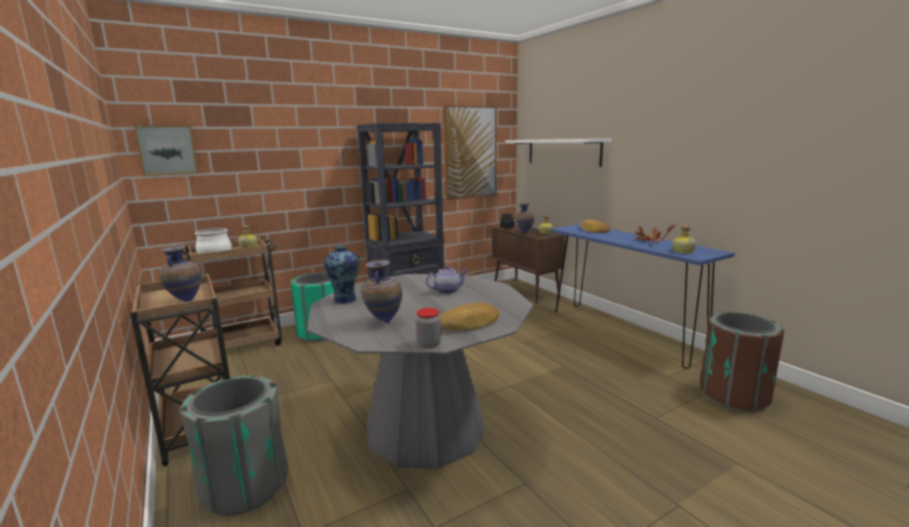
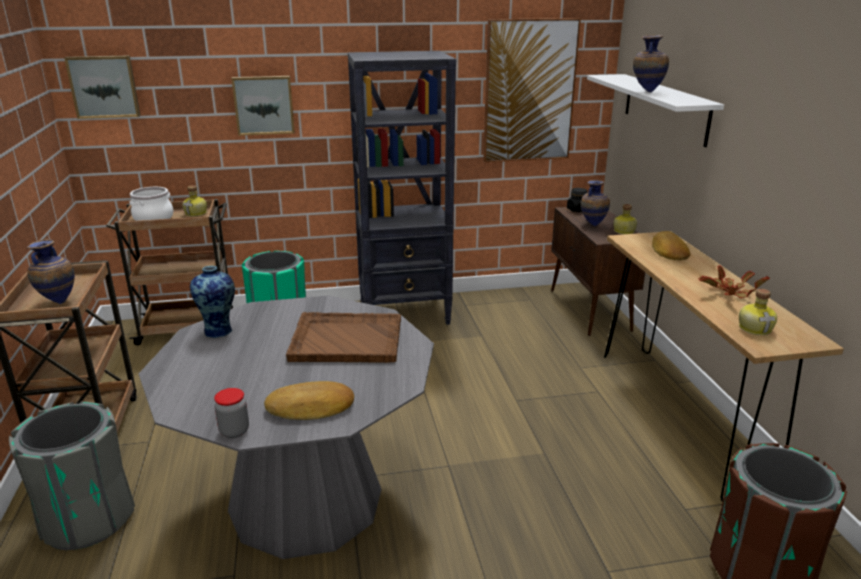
camera: 20 degrees right, 10 degrees up
vase [361,260,402,323] -> vase moved to [633,35,669,93]
teapot [426,266,468,294] -> brown tray [286,312,401,363]
blue console table [550,224,735,369] -> brown console table [604,231,844,502]
none -> picture [231,76,295,136]

